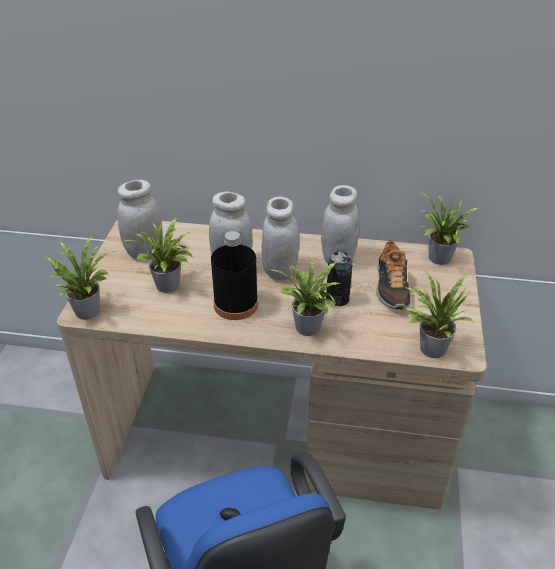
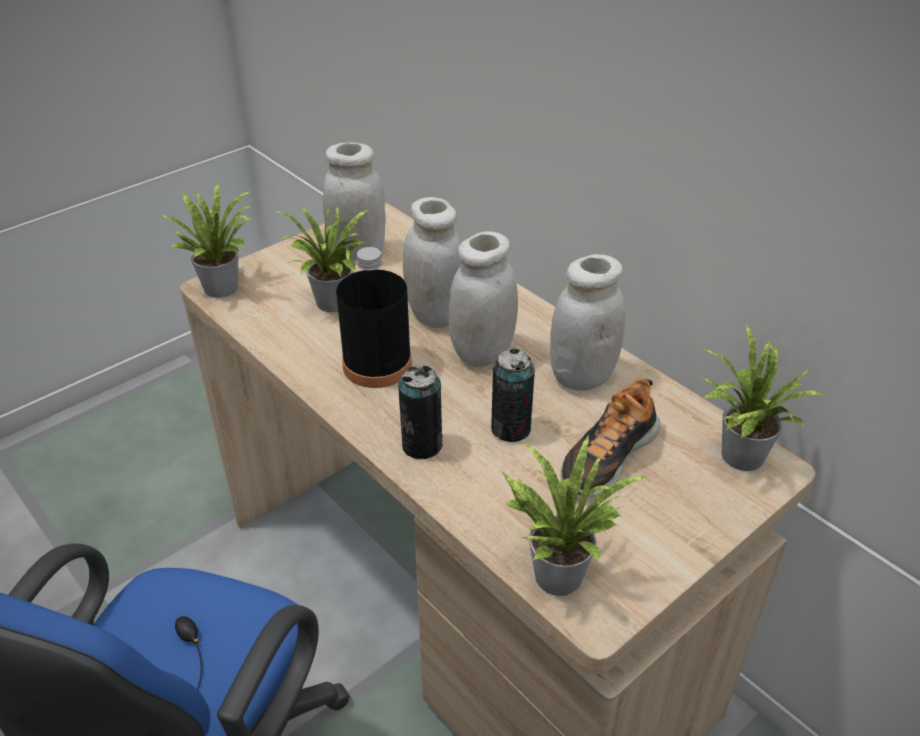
camera: 40 degrees right, 0 degrees up
potted plant [268,260,340,336] -> can [398,365,443,460]

